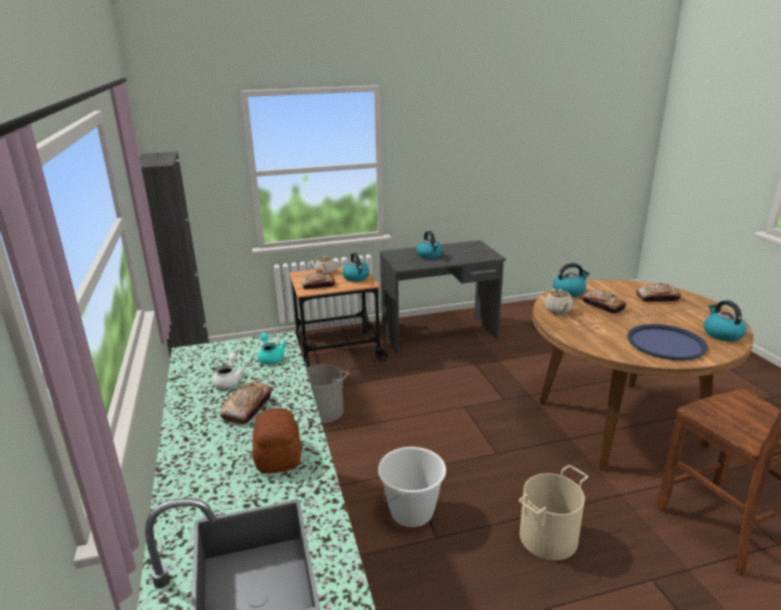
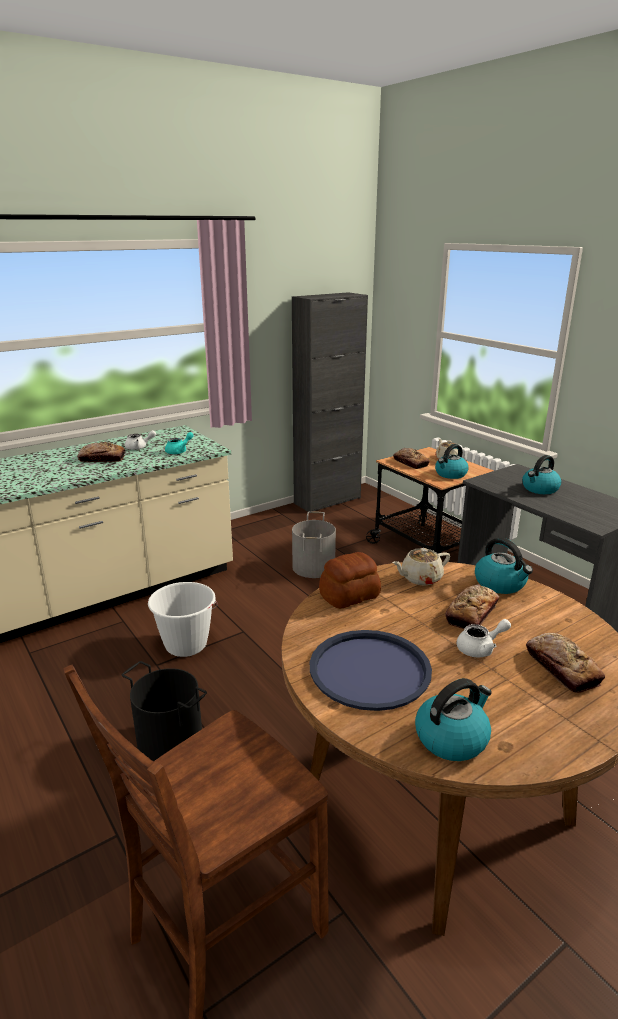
camera: 70 degrees right, 0 degrees up
bread [253,408,301,473] -> bread moved to [319,552,381,609]
beige bucket [519,465,588,560] -> black bucket [122,661,207,761]
none -> white teapot [457,619,511,658]

